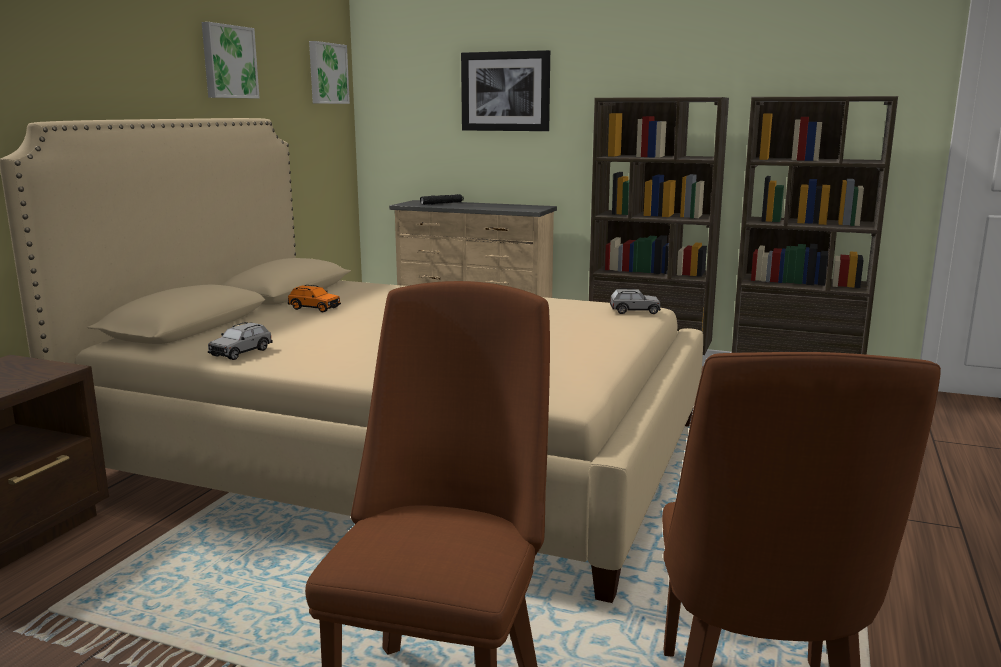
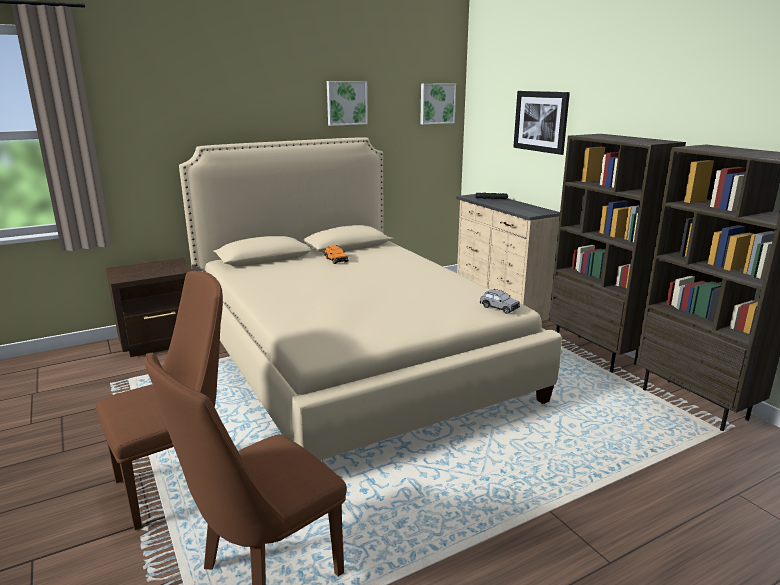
camera: 40 degrees right, 5 degrees up
grey toy car [208,322,273,360] -> none

